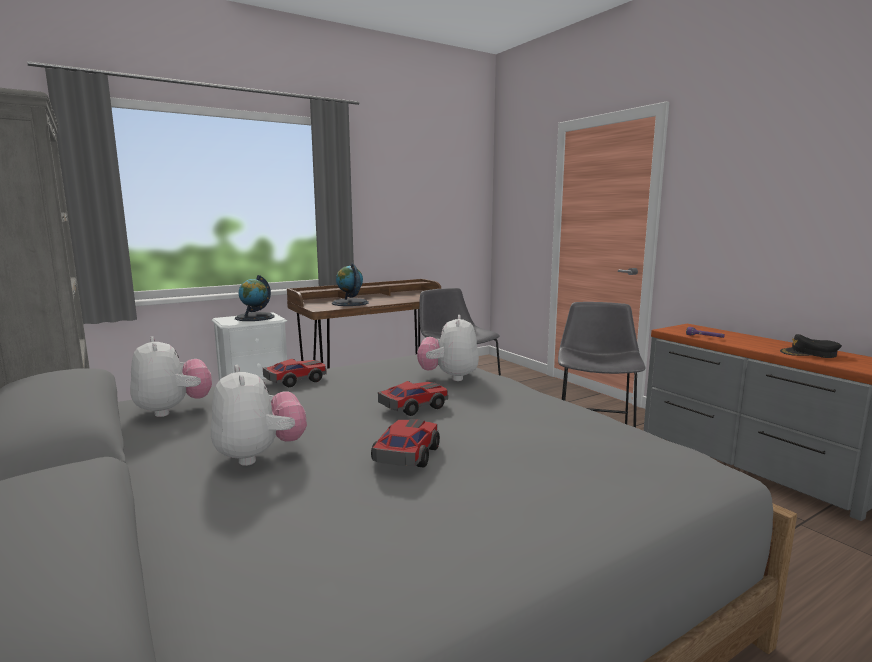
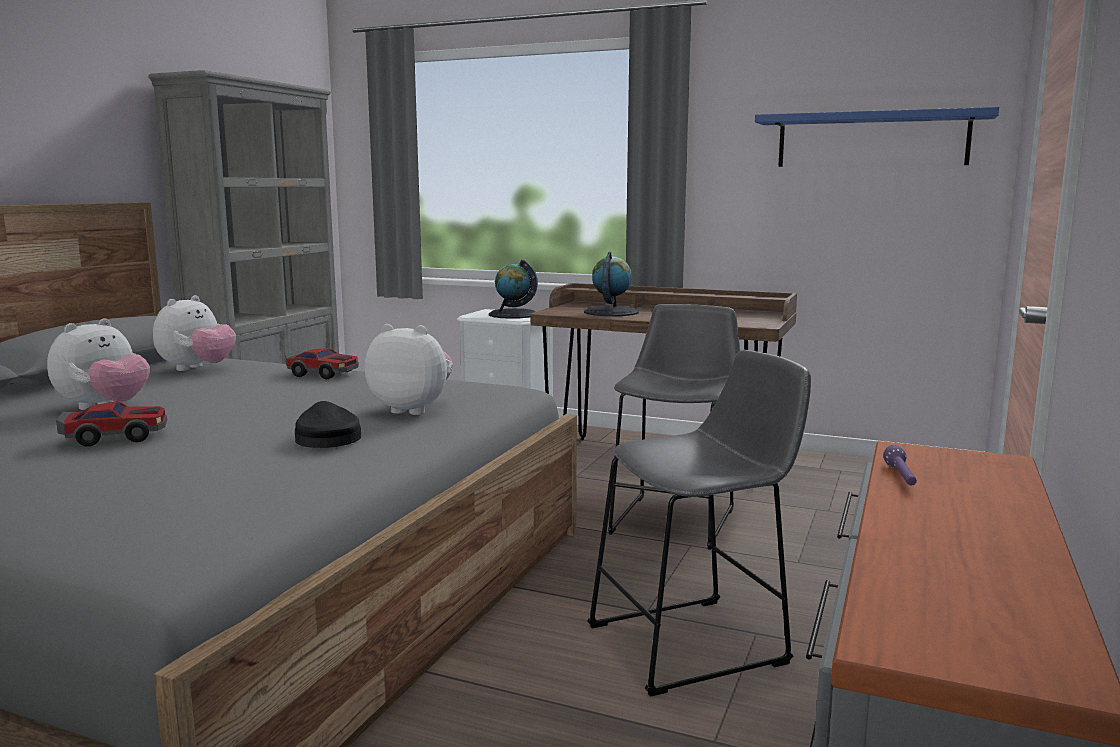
camera: 55 degrees right, 0 degrees up
toy car [378,381,448,416] -> none
plush toy [417,315,479,381] -> plush toy turned 45 degrees clockwise [365,324,453,415]
black cap [780,334,842,358] -> black cap moved to [295,401,361,448]
none -> blue shelf [755,107,999,167]

